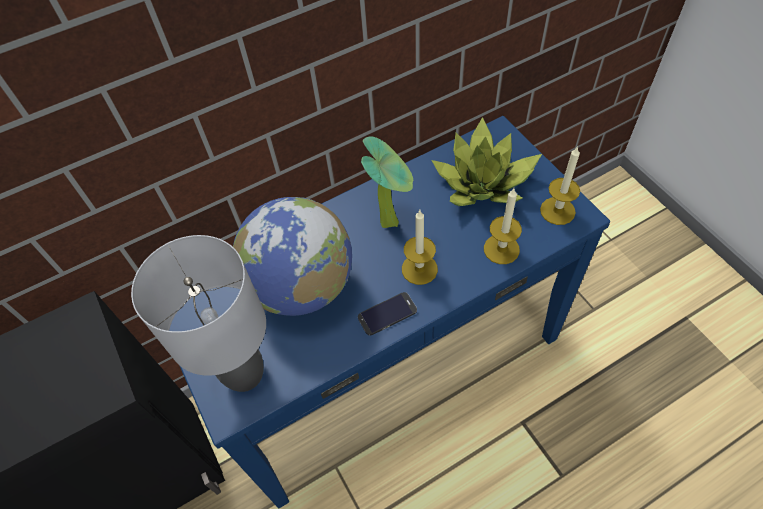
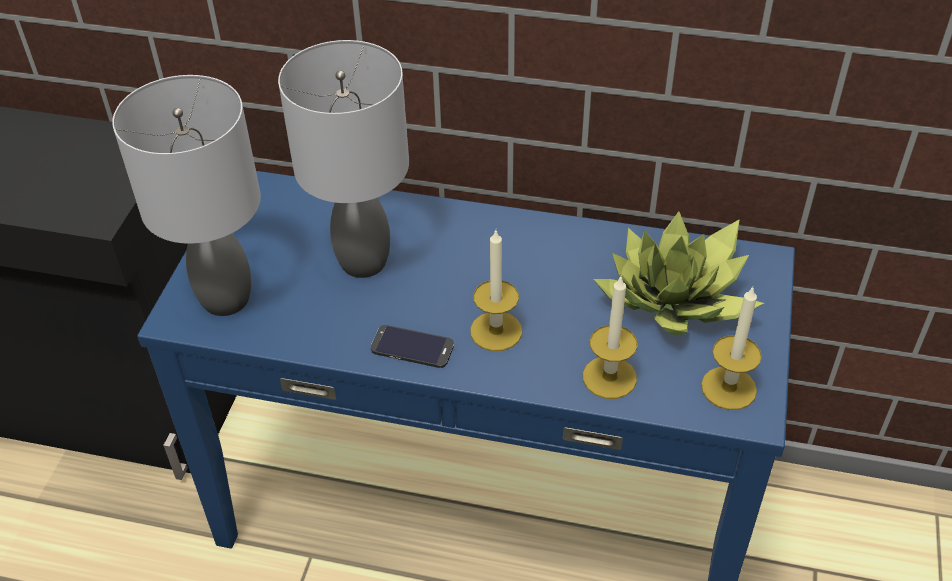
camera: 40 degrees right, 10 degrees down
globe [233,197,352,316] -> grey table lamp [278,40,409,278]
potted plant [361,136,413,228] -> none

